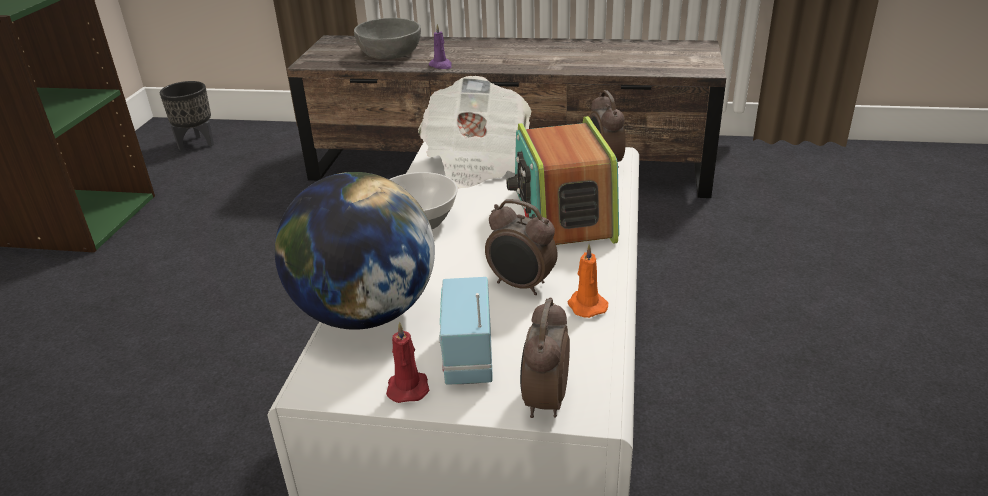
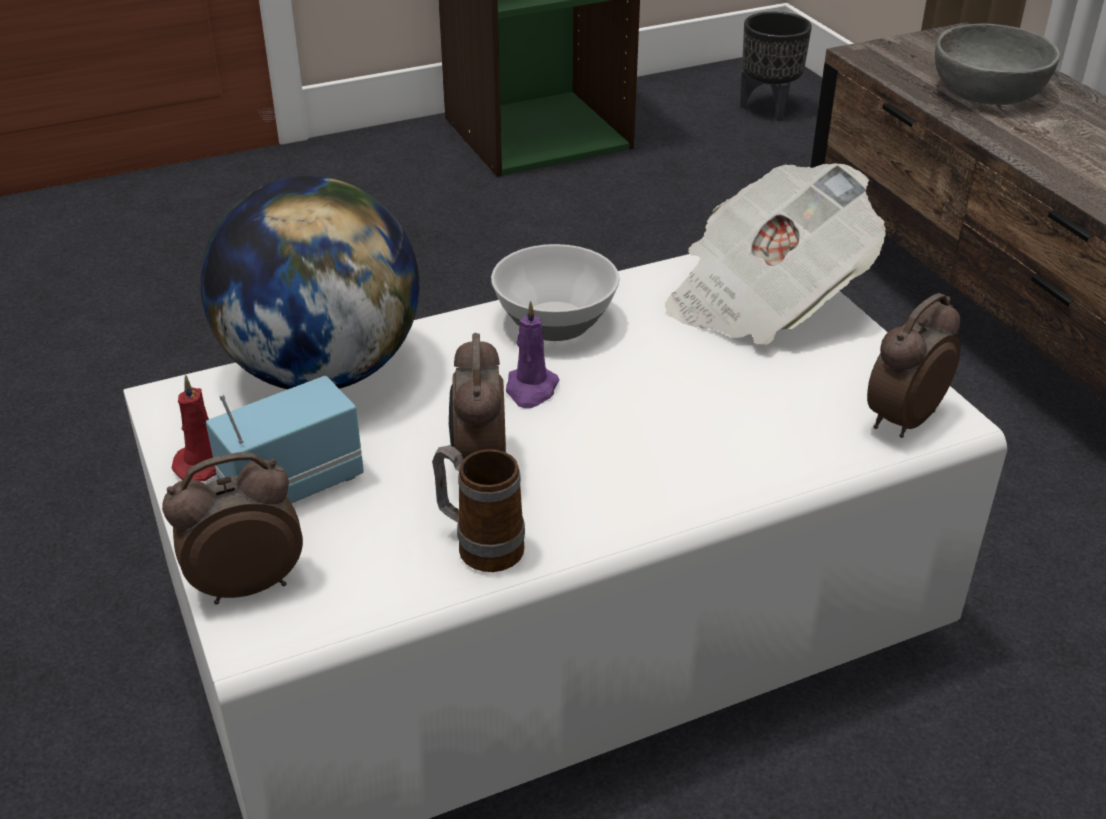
camera: 55 degrees right, 5 degrees up
purple candle [428,24,452,69] -> purple candle moved to [506,301,560,408]
radio [506,116,619,245] -> none
orange candle [568,244,608,318] -> mug [432,445,525,572]

